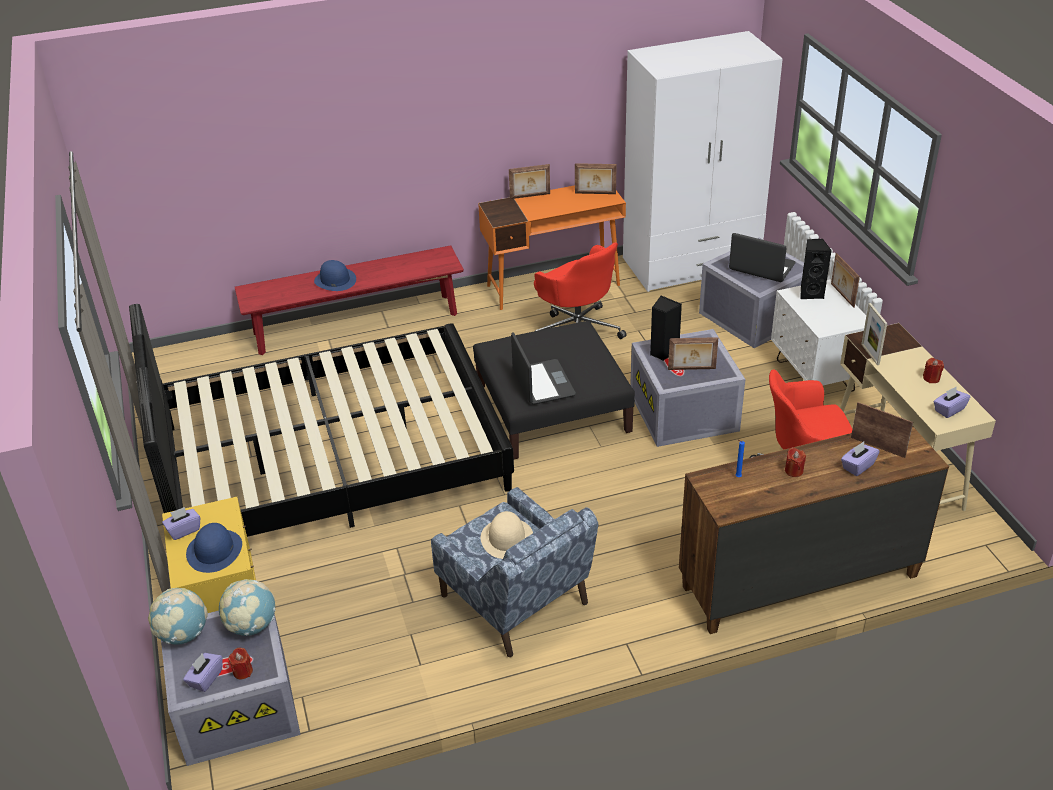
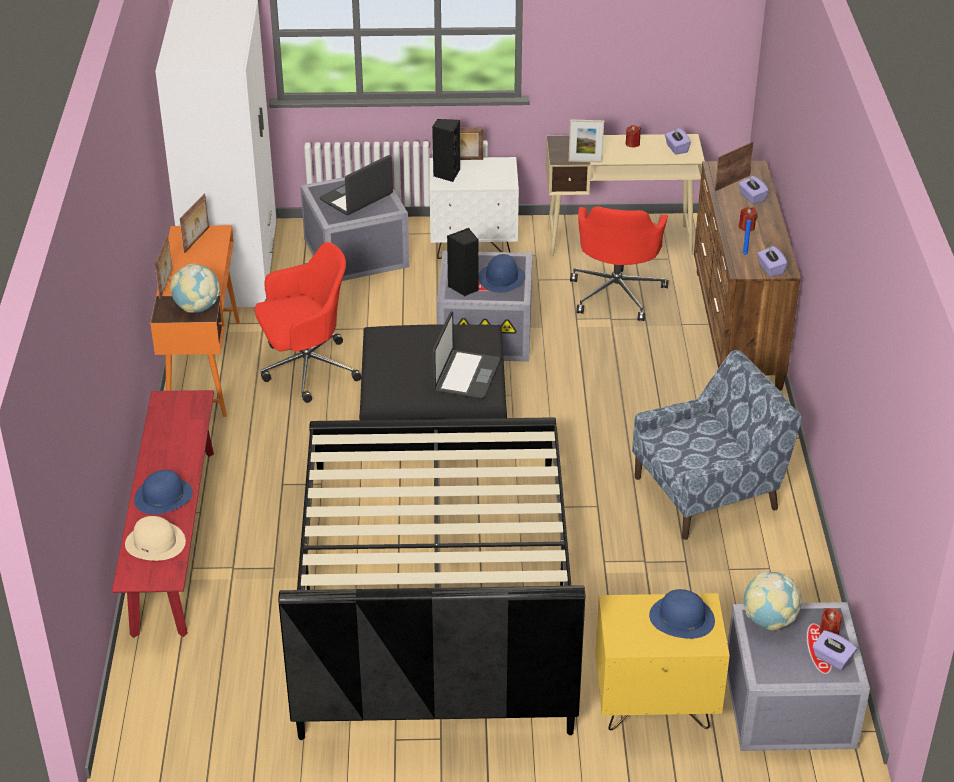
camera: 75 degrees left, 0 degrees up
globe [148,588,208,645] -> globe moved to [170,264,220,313]
purple tissue box [162,507,200,540] -> purple tissue box moved to [757,246,788,277]
beige hat [481,511,533,559] -> beige hat moved to [125,516,186,561]
laptop [511,332,576,405] -> laptop turned 105 degrees clockwise [432,311,500,399]
picture frame [668,337,718,370] -> blue hat [478,254,525,293]

